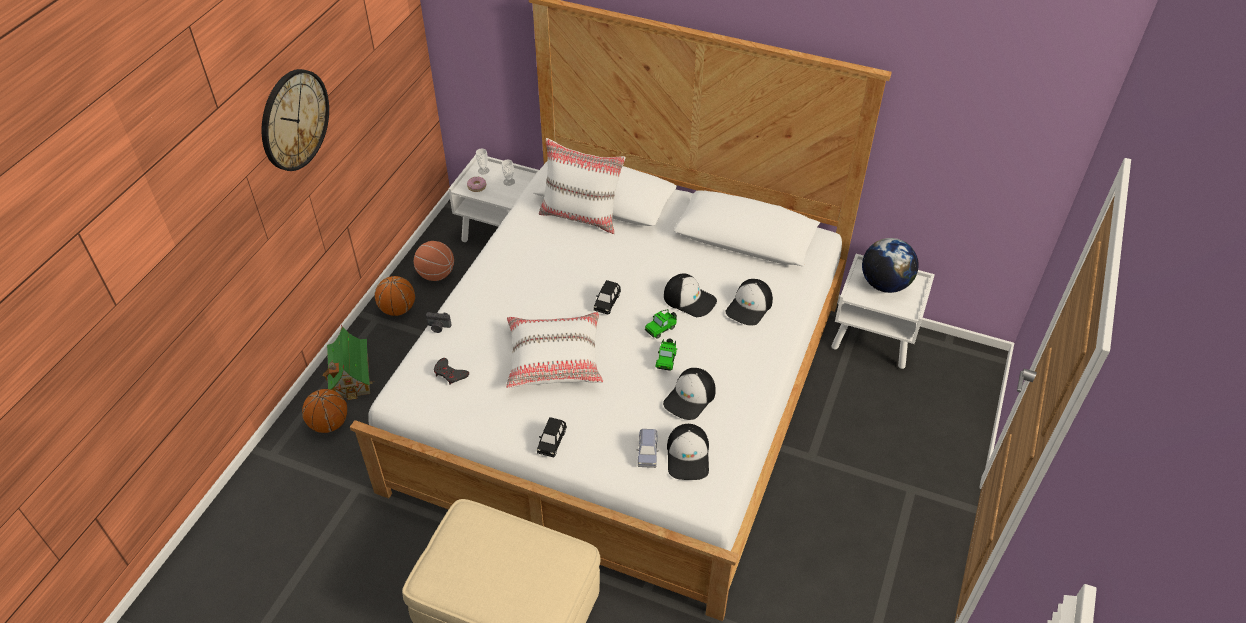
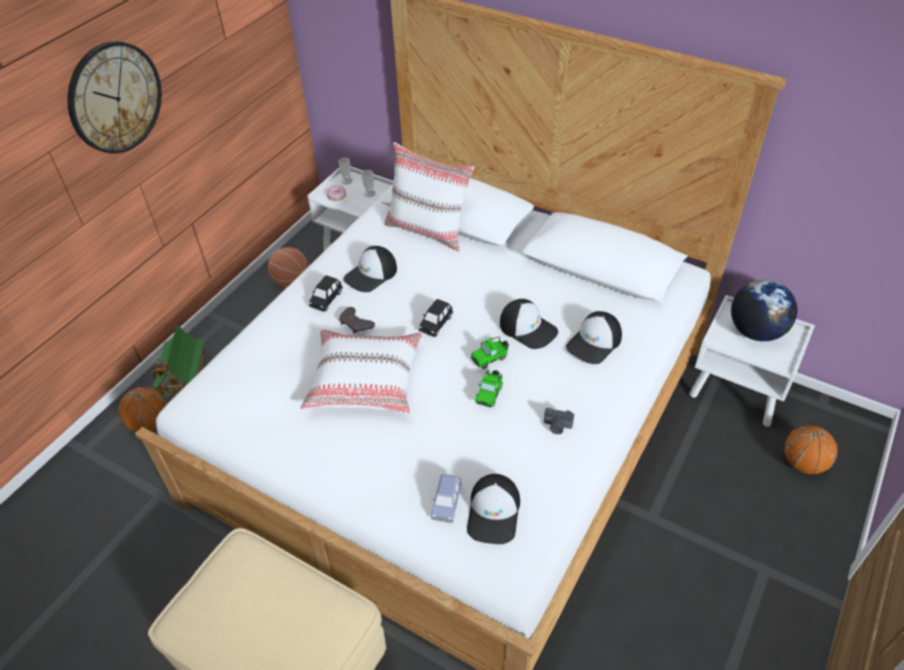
camera: 10 degrees right, 0 degrees up
basketball [375,276,415,316] -> basketball moved to [784,425,837,474]
camera [426,312,451,333] -> camera moved to [544,408,574,434]
grey game controller [434,358,469,385] -> grey game controller moved to [339,307,375,334]
black toy car [537,417,567,458] -> black toy car moved to [309,275,343,312]
cap [663,368,716,420] -> cap moved to [344,246,397,292]

